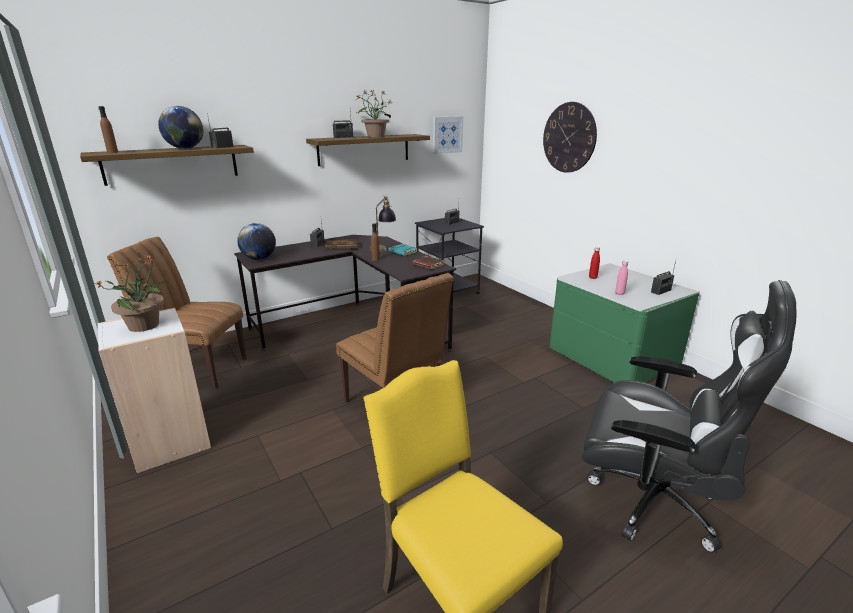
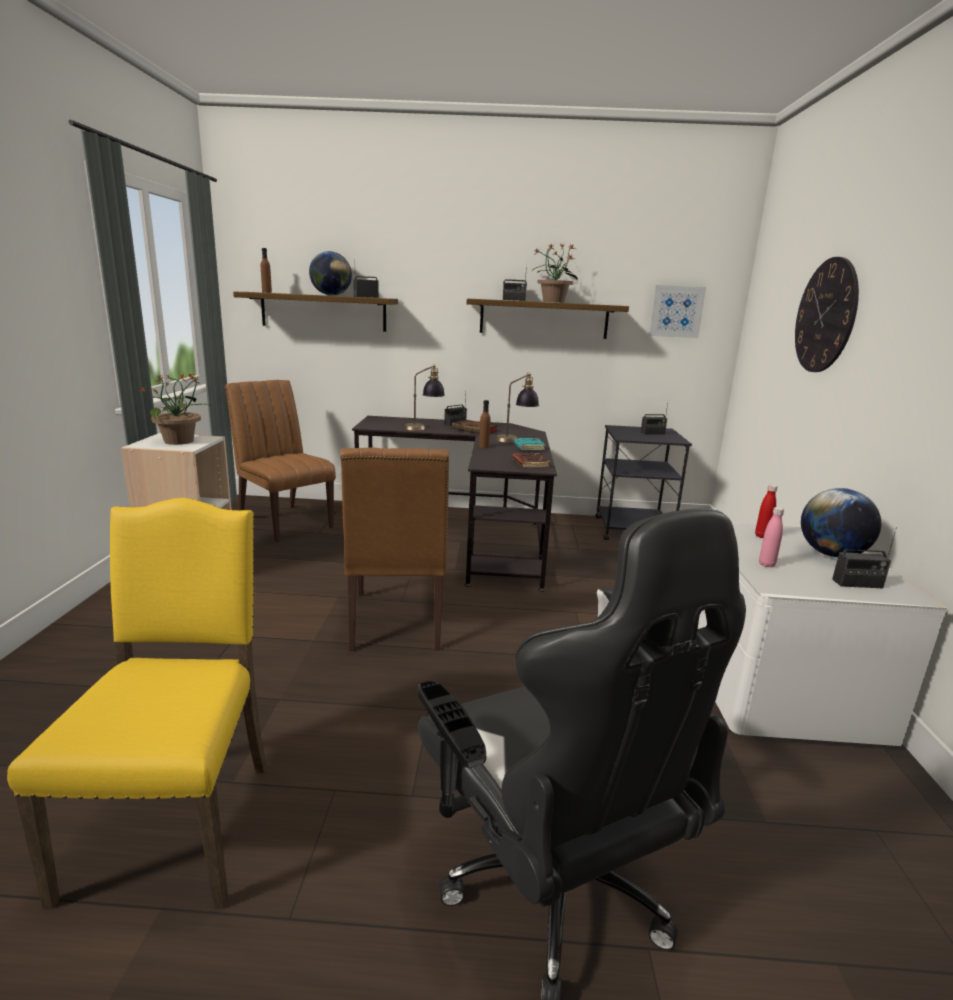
camera: 35 degrees right, 5 degrees down
globe [237,223,276,260] -> globe moved to [801,488,881,557]
green nightstand [549,263,700,383] -> white nightstand [698,523,947,746]
none -> table lamp [404,364,445,430]

